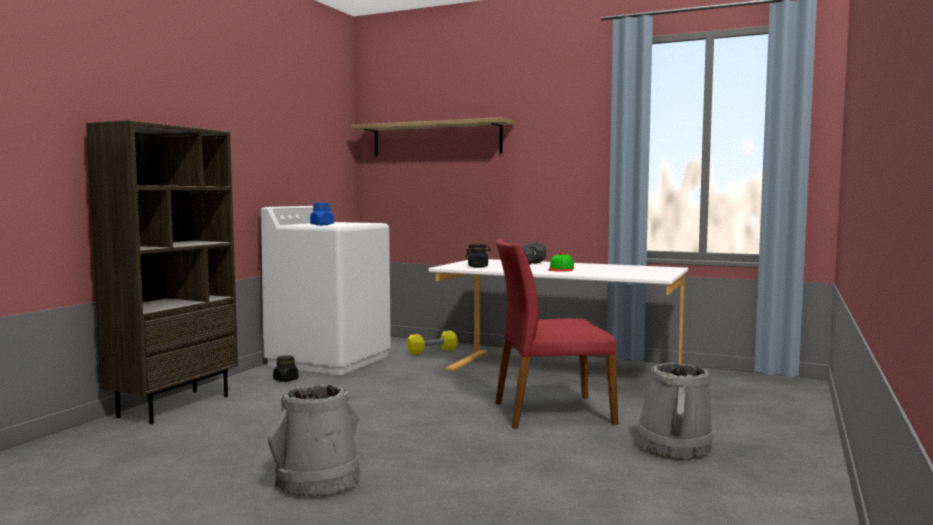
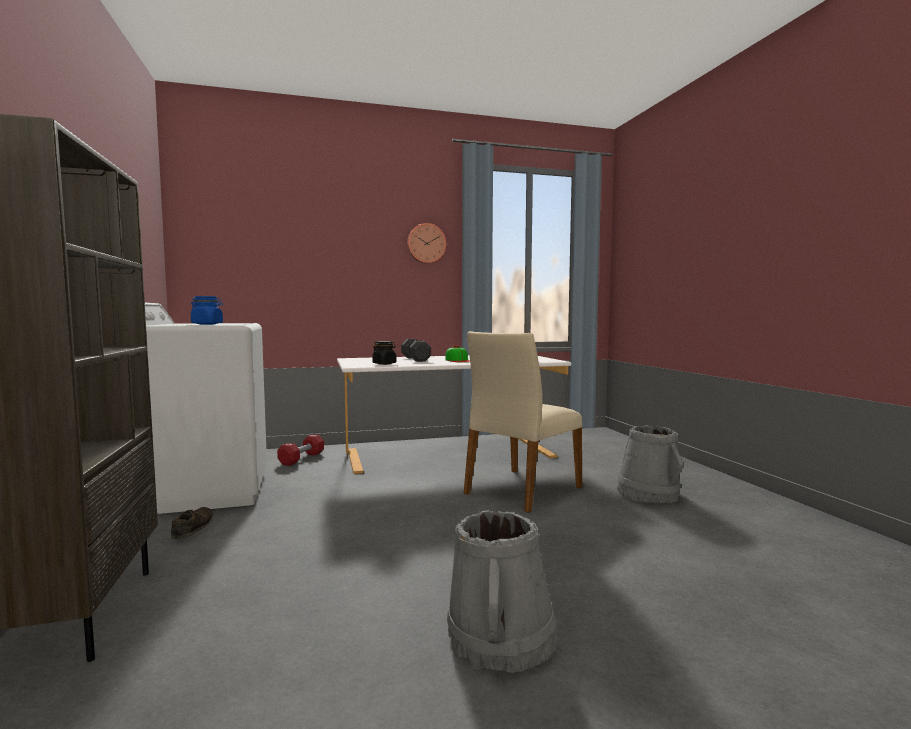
camera: 40 degrees left, 0 degrees up
black jar [273,355,298,382] -> brown shoe [171,507,213,539]
shelf [351,117,514,156] -> none
yellow dumbbell [407,331,457,355] -> red dumbbell [277,434,324,466]
red chair [495,239,618,429] -> beige chair [464,331,582,513]
none -> wall clock [407,223,447,264]

